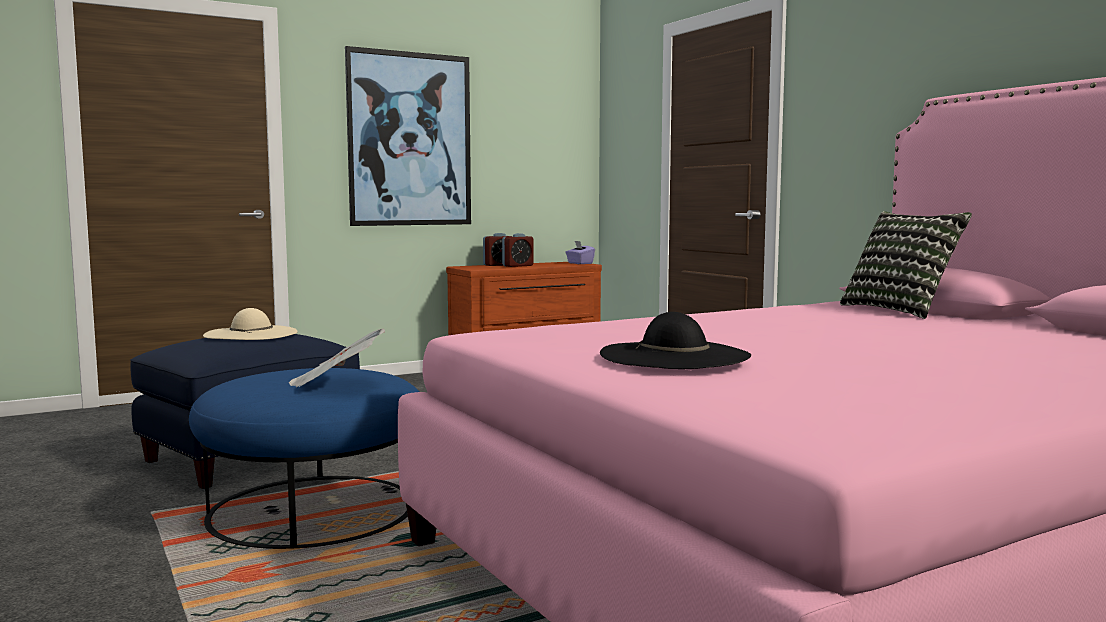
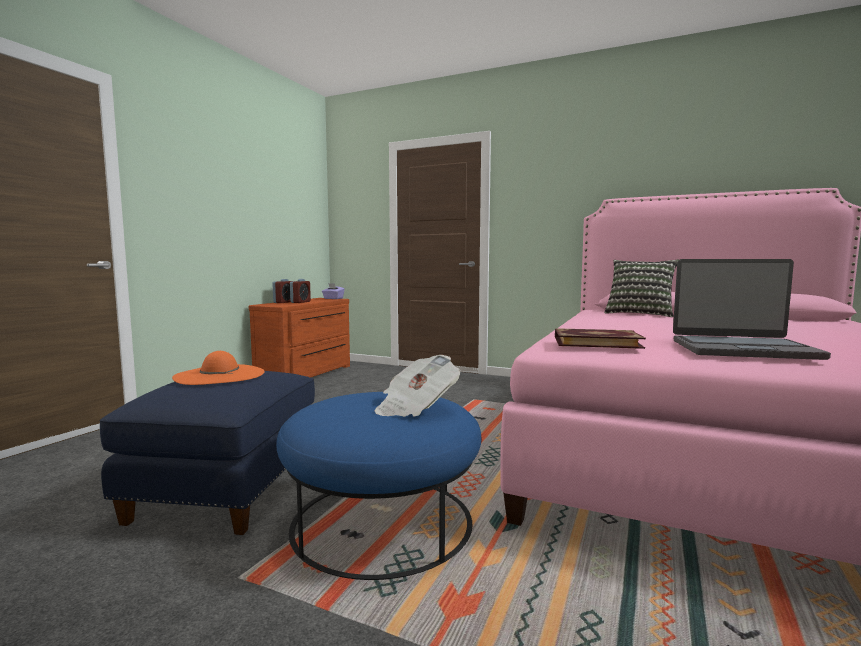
camera: 35 degrees left, 0 degrees up
beige hat [203,308,298,340] -> orange hat [172,351,265,385]
picture [345,46,471,226] -> none
black hat [600,312,751,369] -> laptop [673,259,831,360]
none -> book [555,328,646,349]

